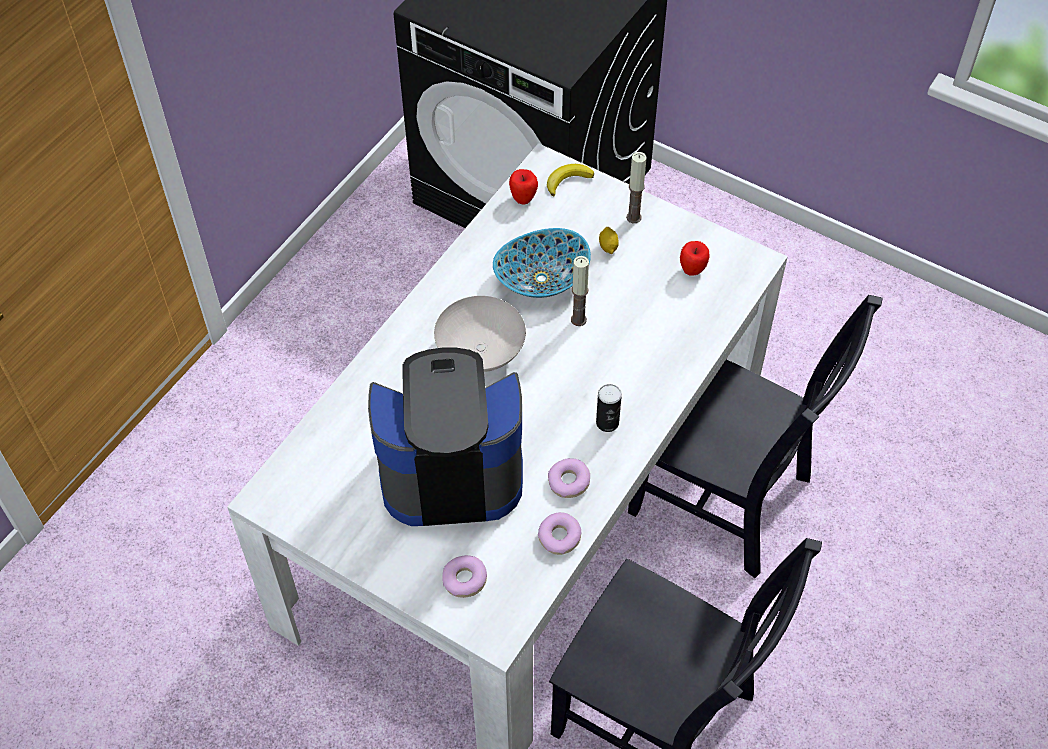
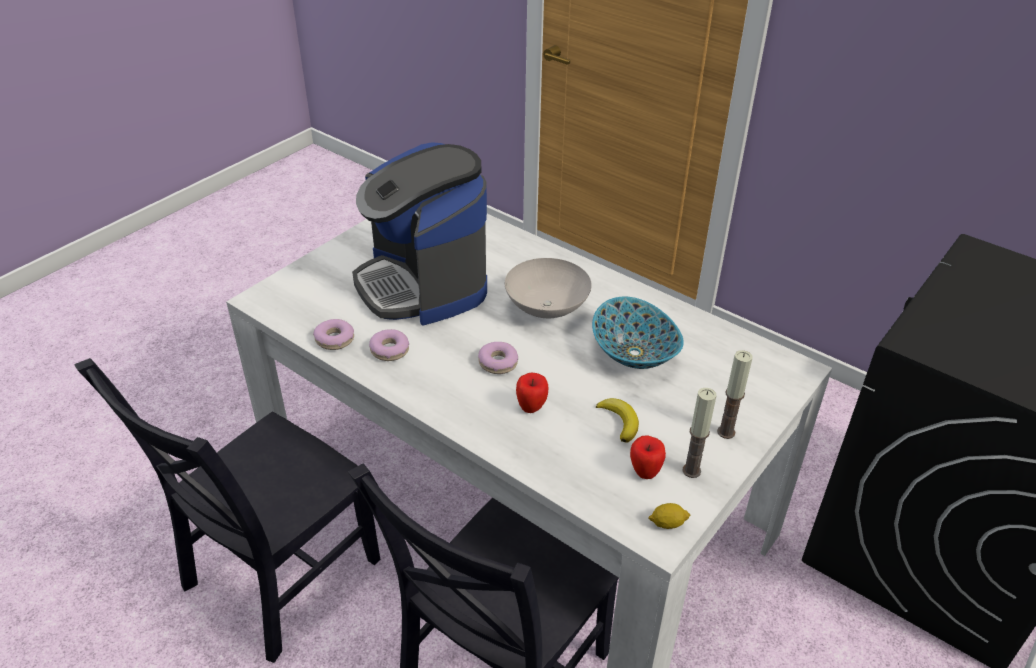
camera: 95 degrees right, 15 degrees down
coffee machine [368,348,523,526] -> coffee machine turned 150 degrees clockwise [352,142,487,325]
donut [442,555,487,598] -> donut moved to [478,342,518,374]
apple [509,169,538,205] -> apple moved to [516,372,549,413]
banana [547,164,594,196] -> banana moved to [596,398,639,442]
candle [571,256,589,326] -> candle moved to [683,388,717,478]
can [596,384,622,432] -> none
lemon [599,227,619,254] -> lemon moved to [648,503,690,529]

